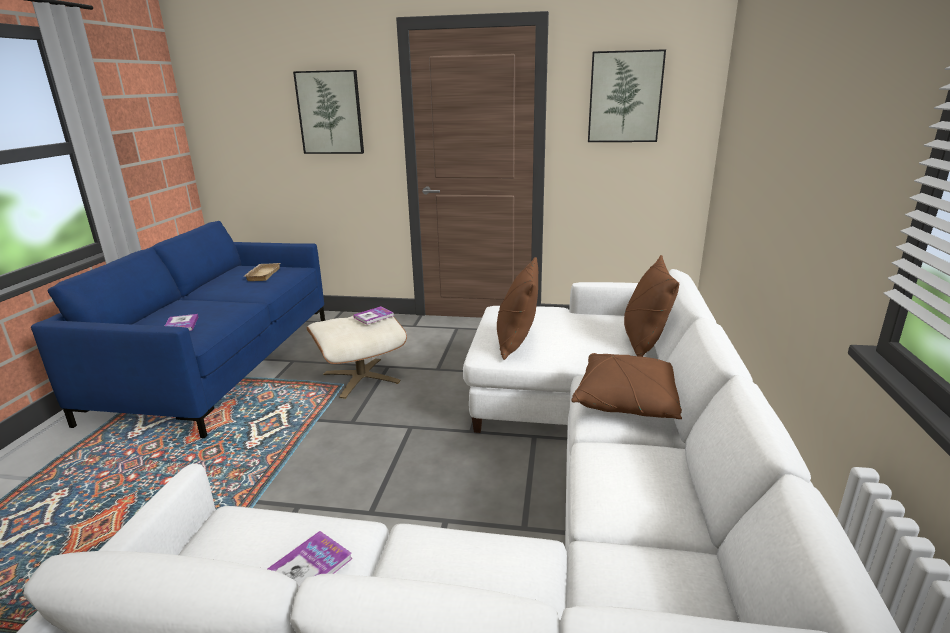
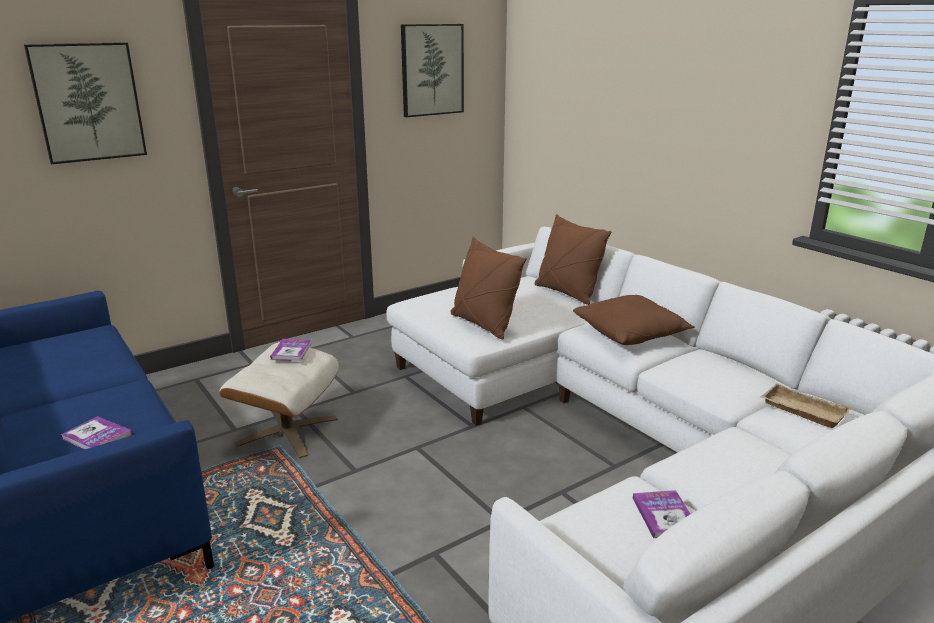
camera: 45 degrees left, 0 degrees up
beige tray [244,263,280,281] -> beige tray moved to [761,383,852,428]

